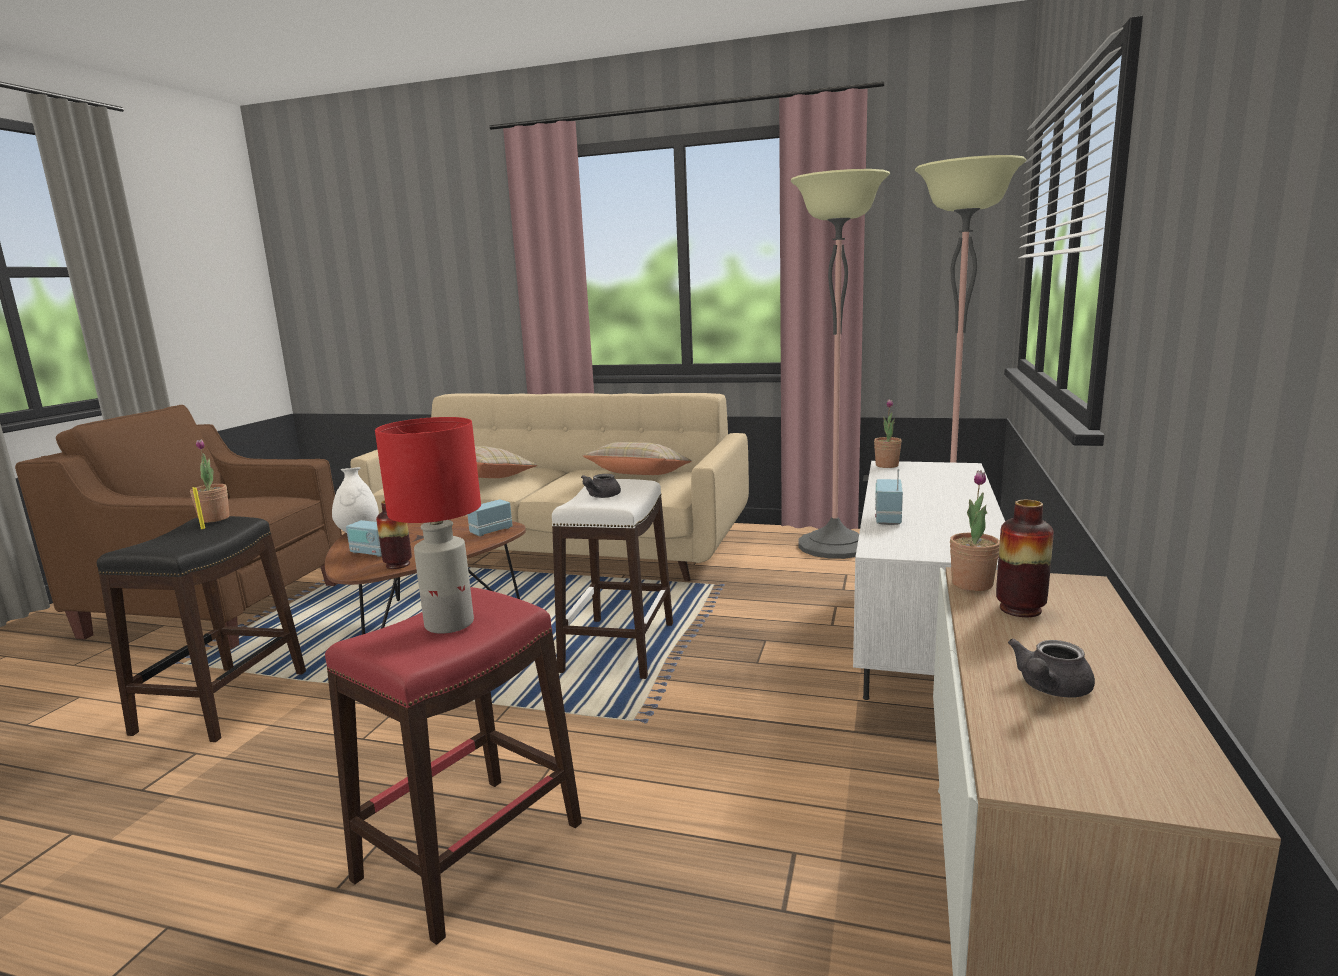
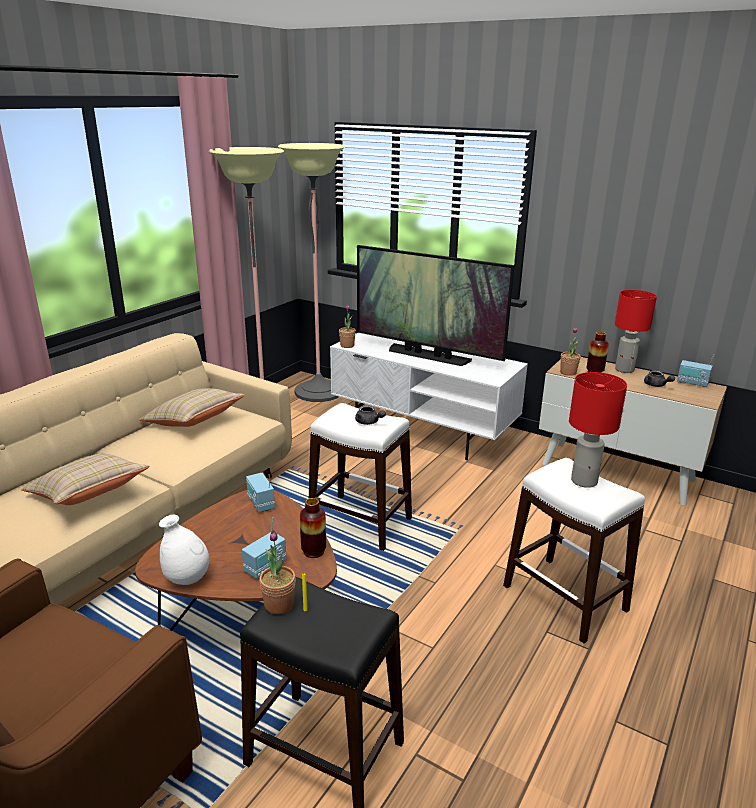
camera: 75 degrees left, 10 degrees up
red stool [325,587,582,945] -> white stool [503,458,645,643]
radio [875,469,903,525] -> radio moved to [677,354,715,387]
none -> television [357,245,515,366]
none -> red table lamp [615,290,657,373]

